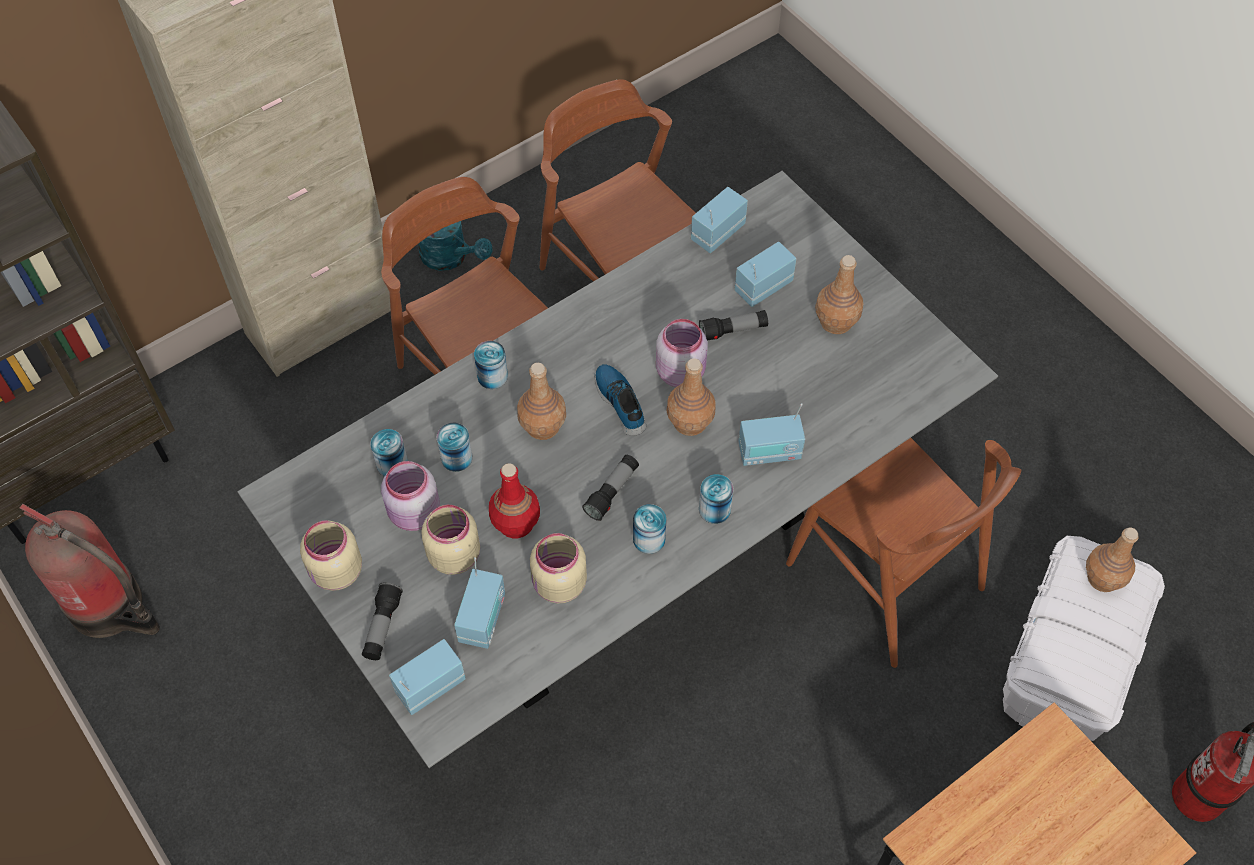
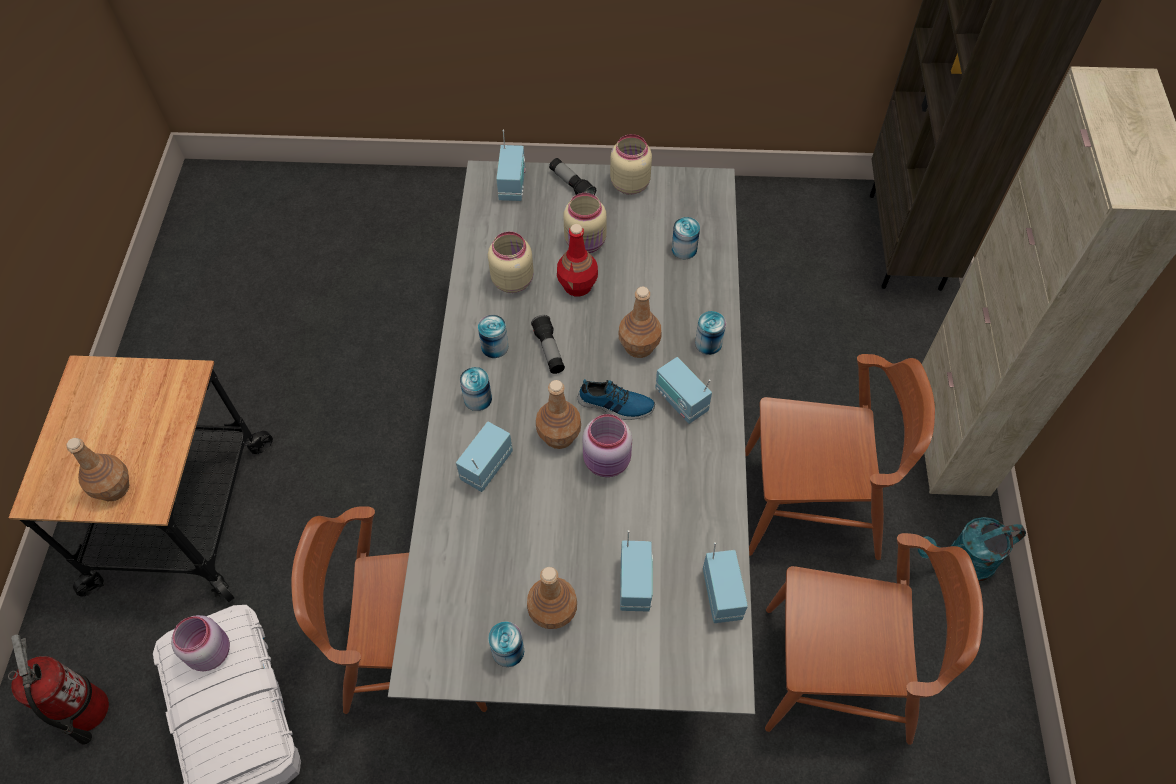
camera: 130 degrees right, 0 degrees up
fire extinguisher [20,504,160,638] -> none
pink jar [381,461,440,531] -> pink jar moved to [171,615,230,671]
can [437,423,473,472] -> can moved to [488,621,524,667]
radio [454,557,505,649] -> radio moved to [655,357,712,424]
flashlight [699,310,768,341] -> none
brown bottle [1086,528,1139,592] -> brown bottle moved to [67,438,129,501]

